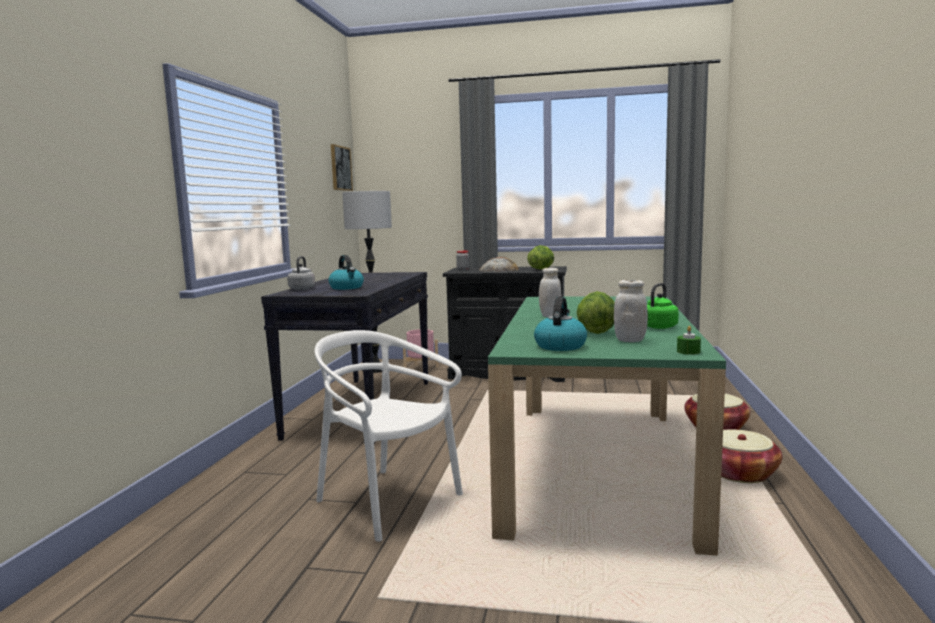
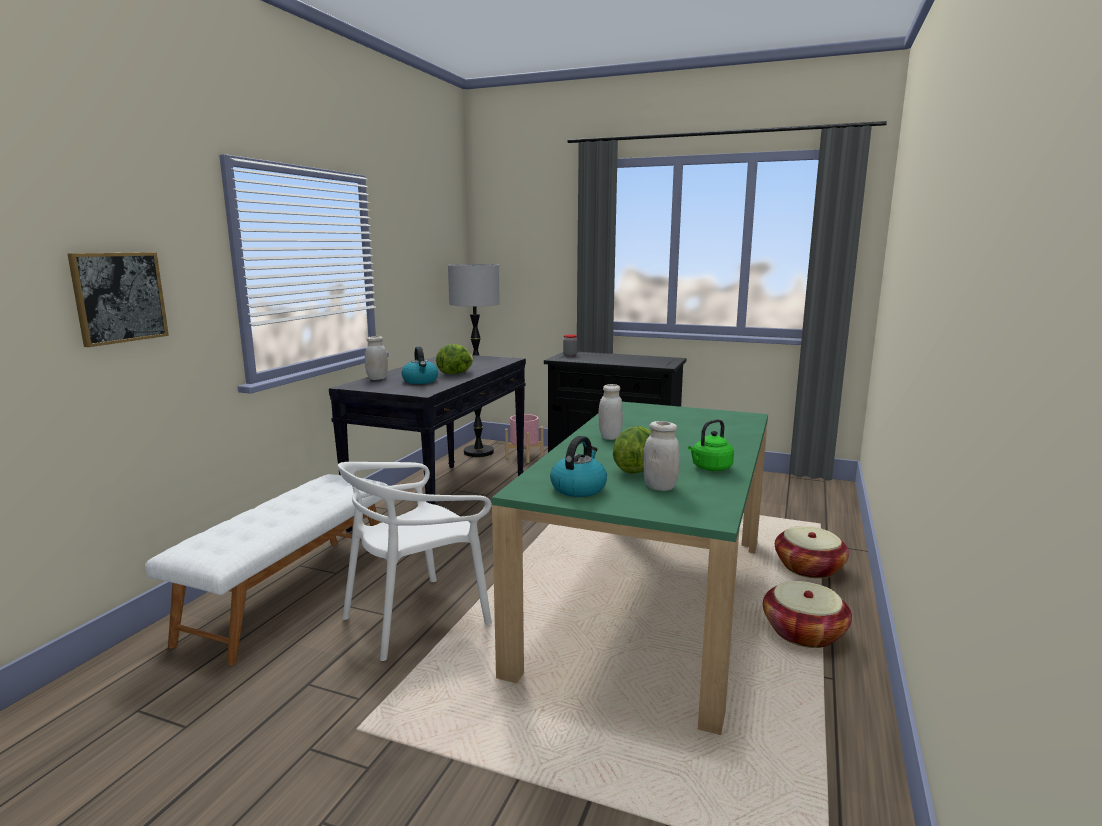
camera: 10 degrees right, 5 degrees up
grey kettle [287,256,315,290] -> white jar [365,336,388,380]
white chair [315,330,463,542] -> white chair turned 90 degrees counterclockwise [338,462,492,661]
picture [331,144,353,191] -> picture moved to [67,252,169,347]
bread [479,257,519,272] -> none
lettuce [527,245,554,269] -> lettuce moved to [436,344,473,374]
green candle [677,326,701,355] -> none
none -> white bench [145,474,388,666]

